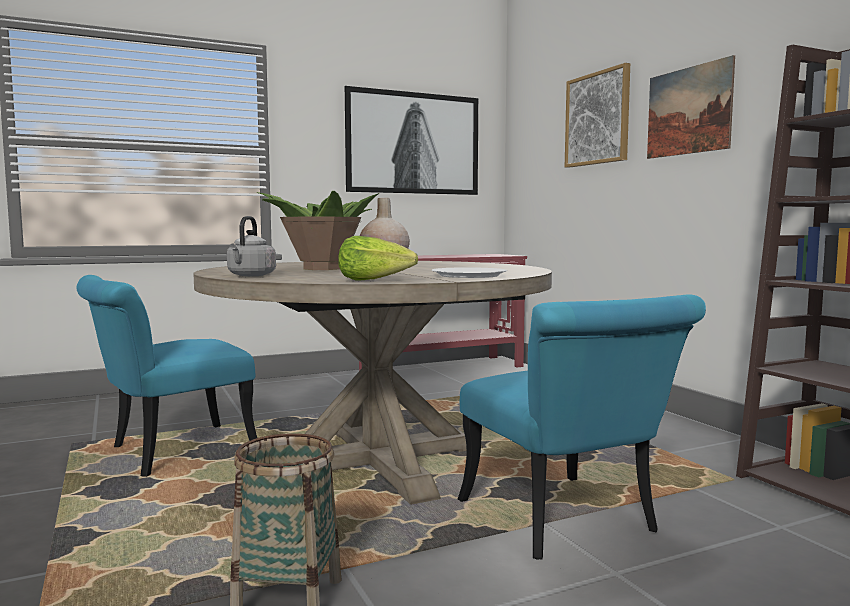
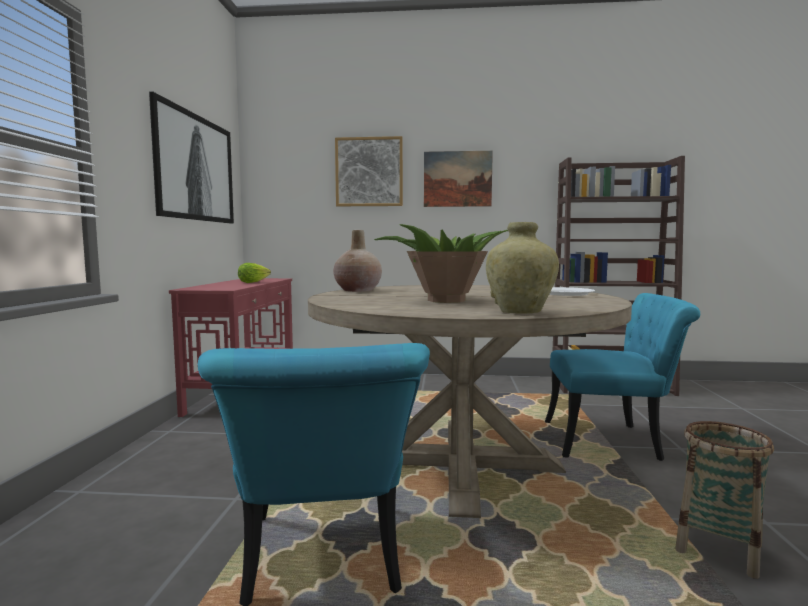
camera: 60 degrees left, 0 degrees up
grey kettle [227,216,276,276] -> beige vase [486,222,559,314]
lettuce [338,236,418,280] -> lettuce moved to [238,263,271,283]

